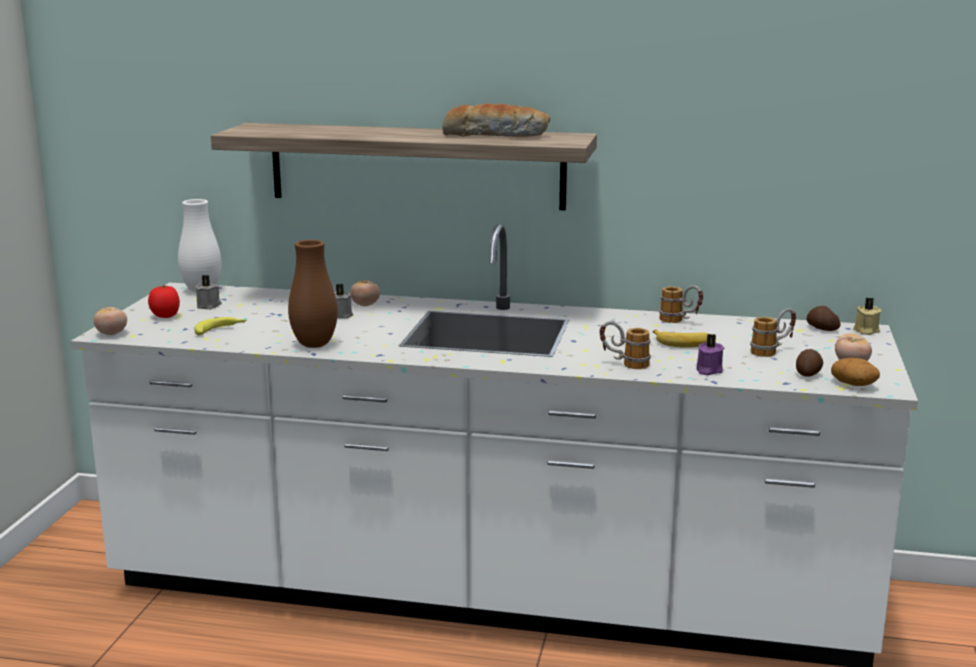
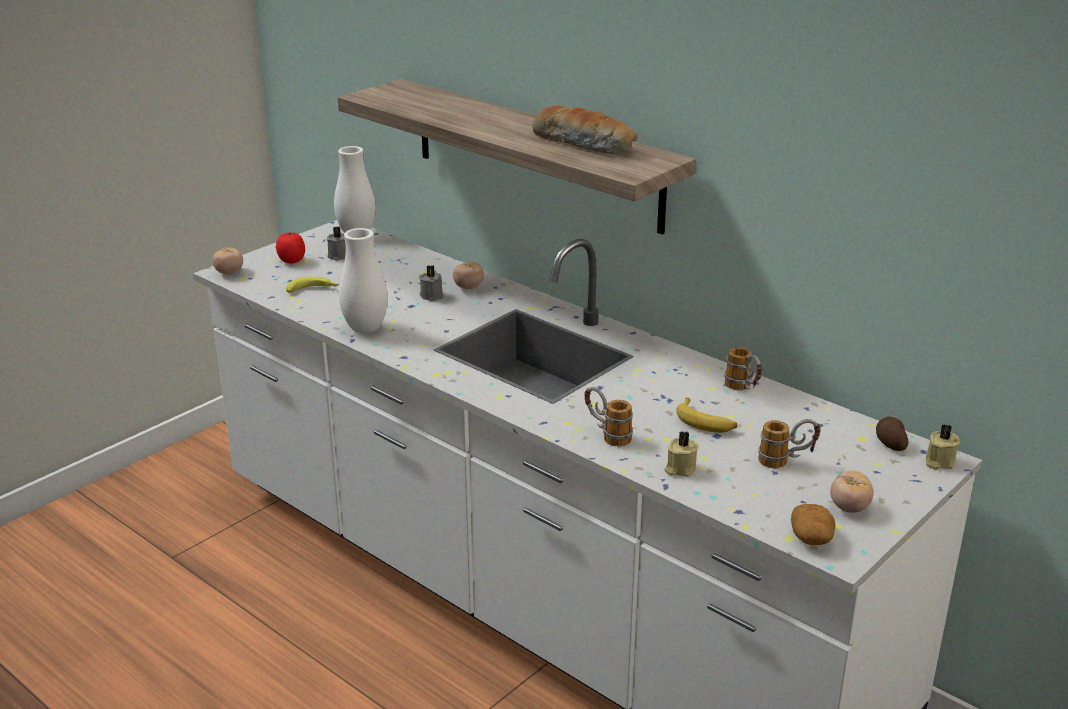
camera: 30 degrees right, 10 degrees up
brown vase [288,240,338,348] -> white vase [339,228,388,333]
purple candle [696,334,725,375] -> beige candle [664,431,698,477]
potato [796,349,823,377] -> none

